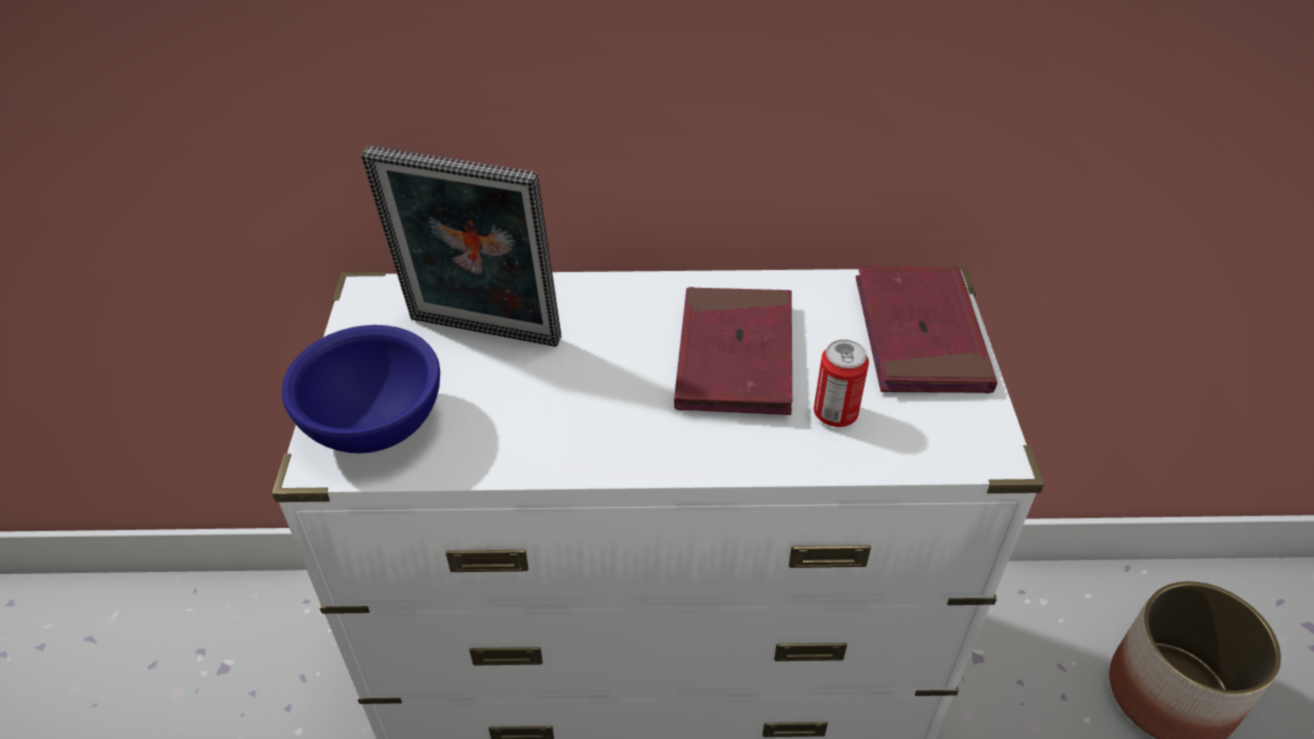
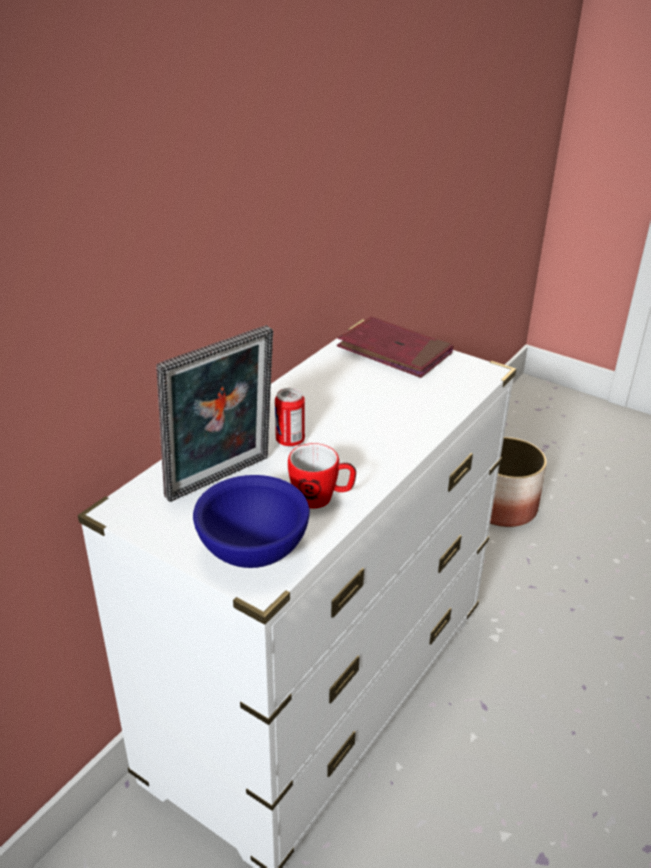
camera: 55 degrees left, 10 degrees down
red book [674,287,792,415] -> none
can [814,339,869,427] -> can moved to [275,388,305,447]
none -> mug [288,443,356,509]

